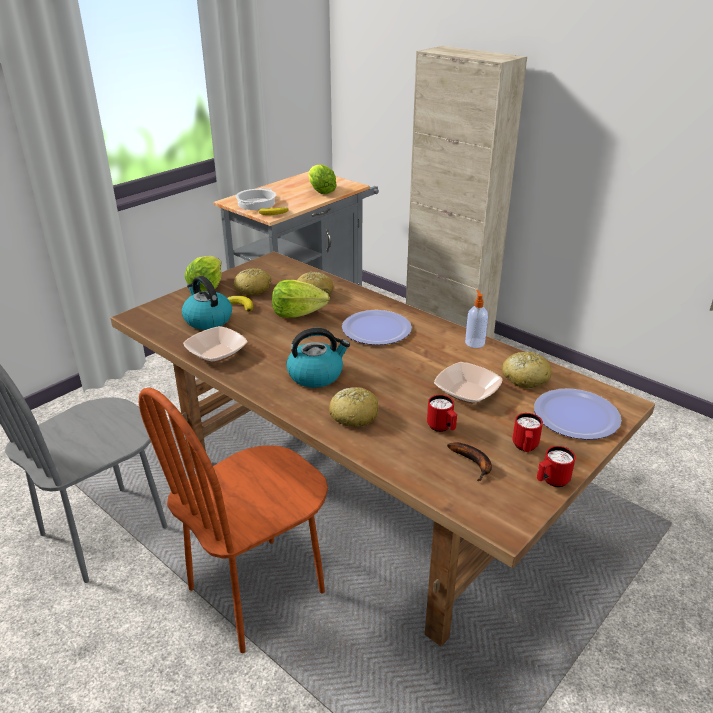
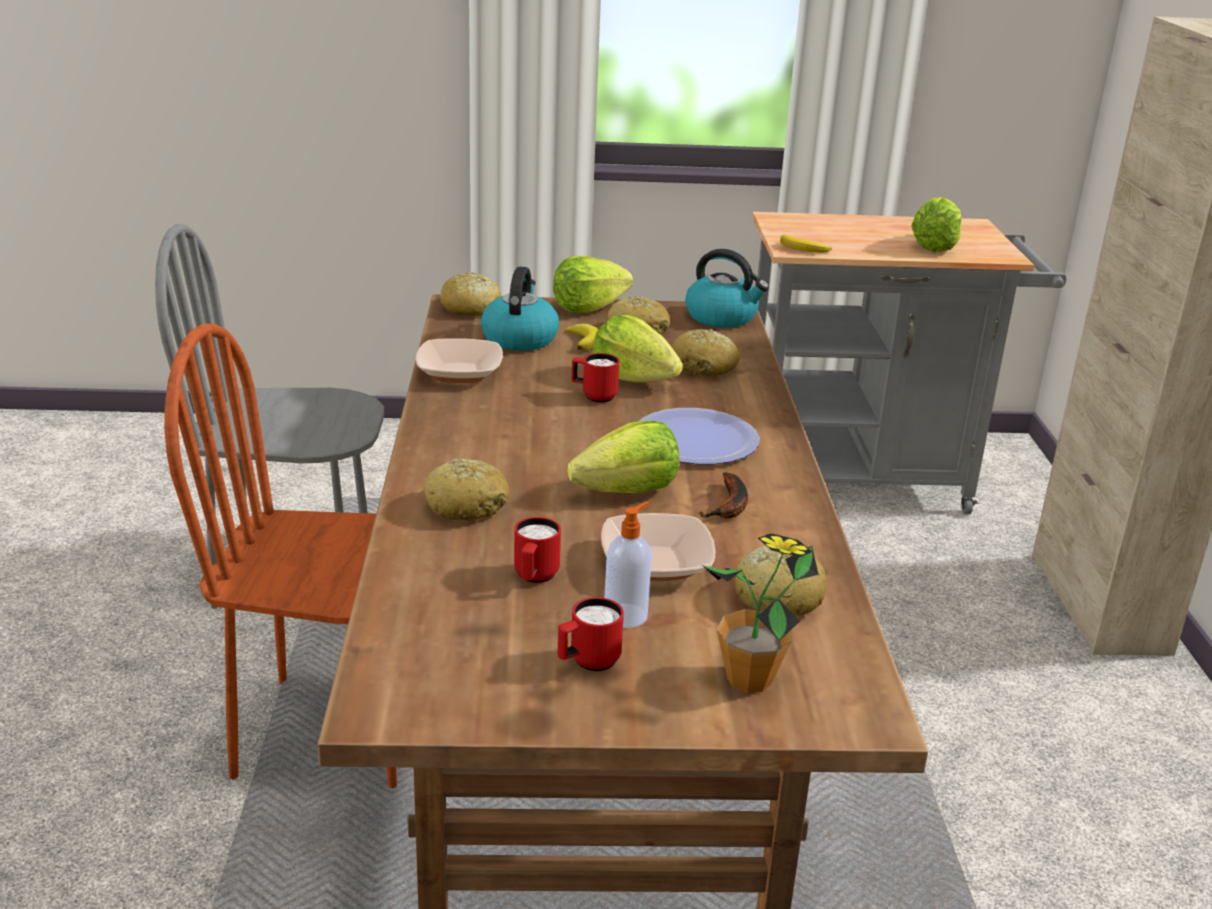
camera: 45 degrees right, 5 degrees down
cooking pot [235,188,276,210] -> none
kettle [286,328,350,388] -> kettle moved to [685,249,769,328]
banana [447,442,492,481] -> banana moved to [698,472,748,518]
soap dispenser [465,290,488,348] -> soap dispenser moved to [605,501,652,628]
plate [534,388,622,440] -> potted plant [702,533,818,693]
red mug [537,446,576,487] -> red mug moved to [572,353,619,403]
none -> bread [440,272,501,316]
none -> lettuce [568,420,679,493]

